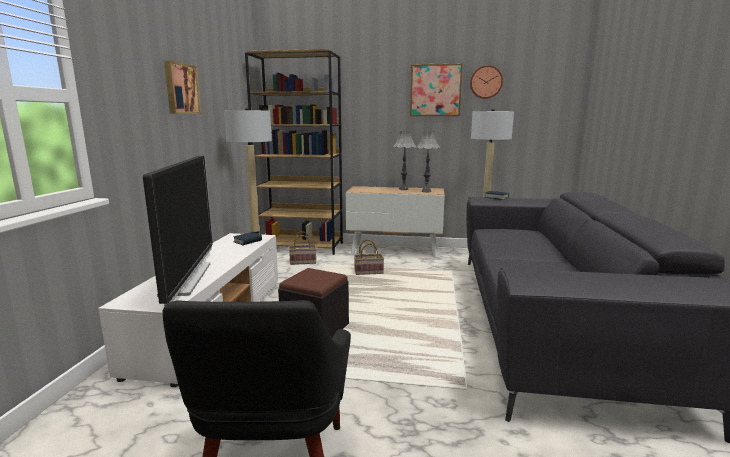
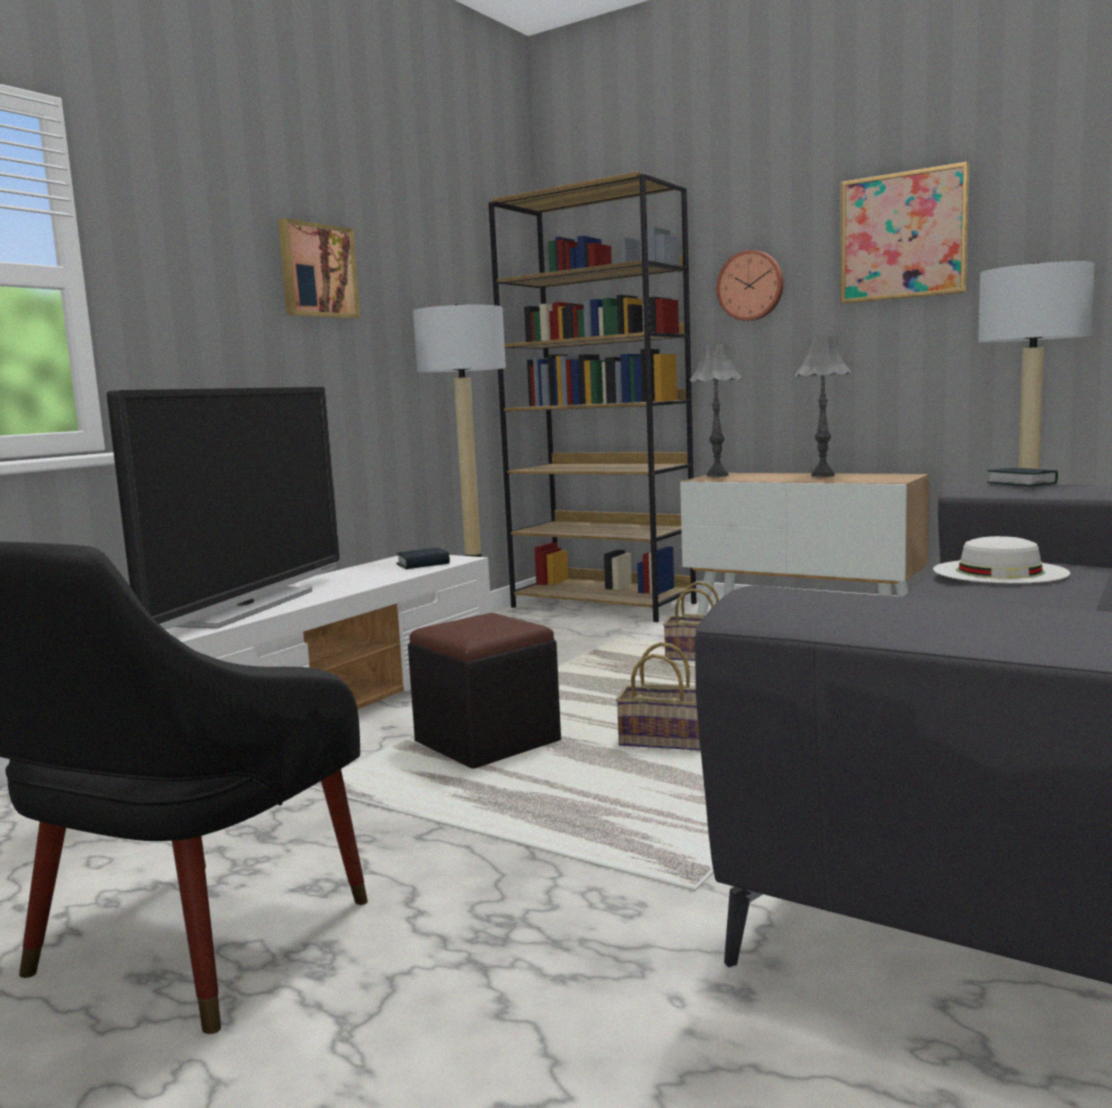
camera: 25 degrees right, 5 degrees down
basket [289,231,316,265] -> basket moved to [616,642,701,750]
grey table lamp [416,131,440,192] -> grey table lamp moved to [690,344,742,477]
wall clock [470,65,503,99] -> wall clock moved to [717,250,784,321]
none -> white hat [933,536,1071,583]

